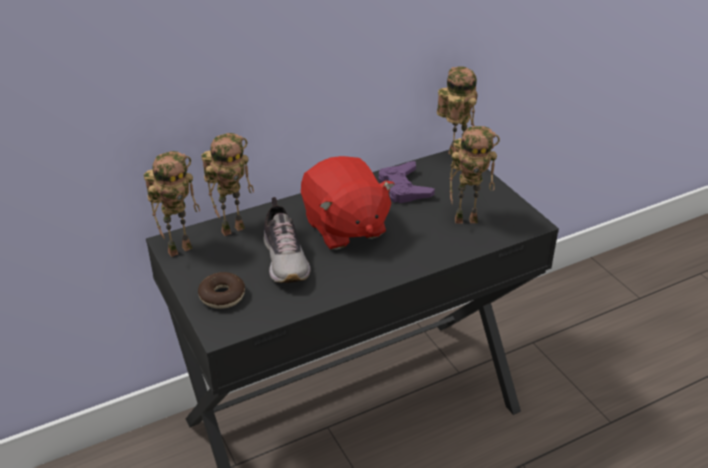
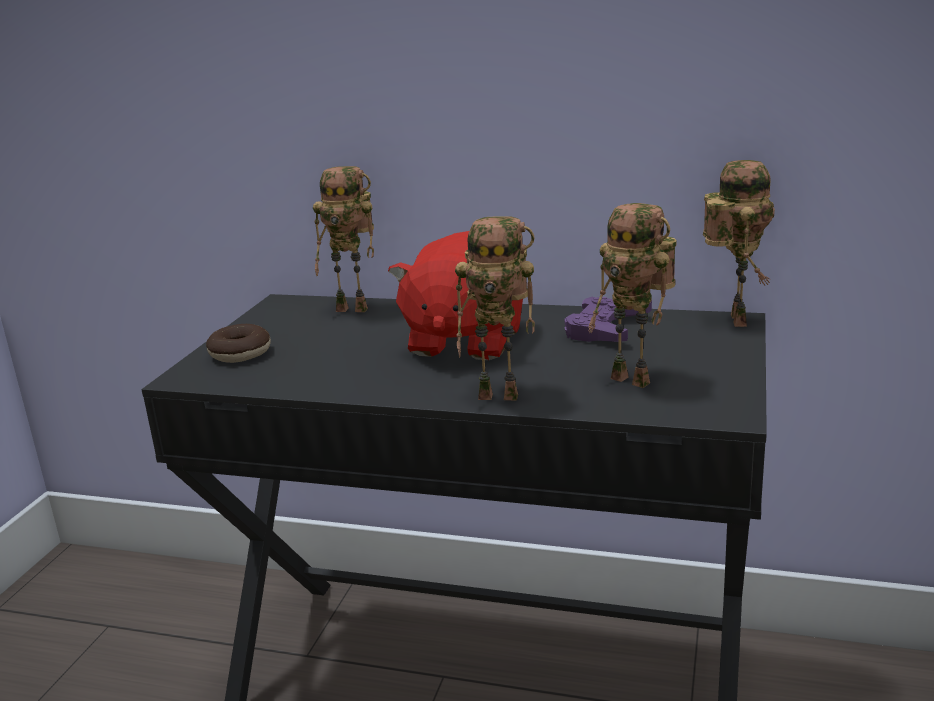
camera: 45 degrees right, 15 degrees down
toy robot [144,151,200,257] -> toy robot moved to [455,216,535,400]
shoe [264,197,310,283] -> none

